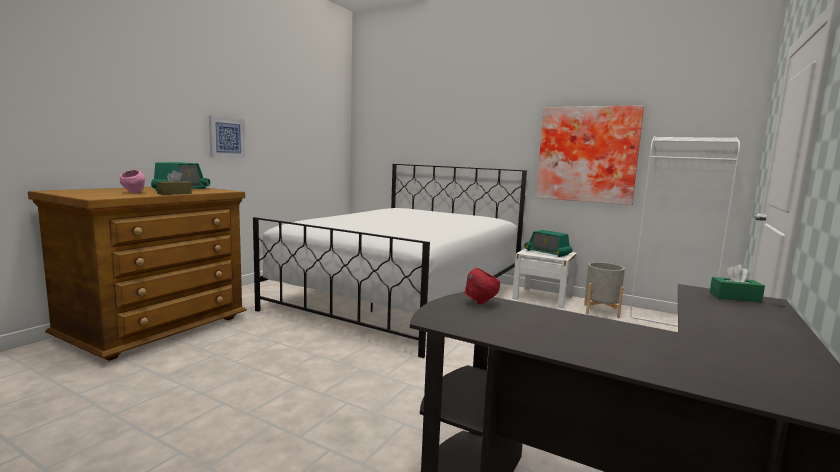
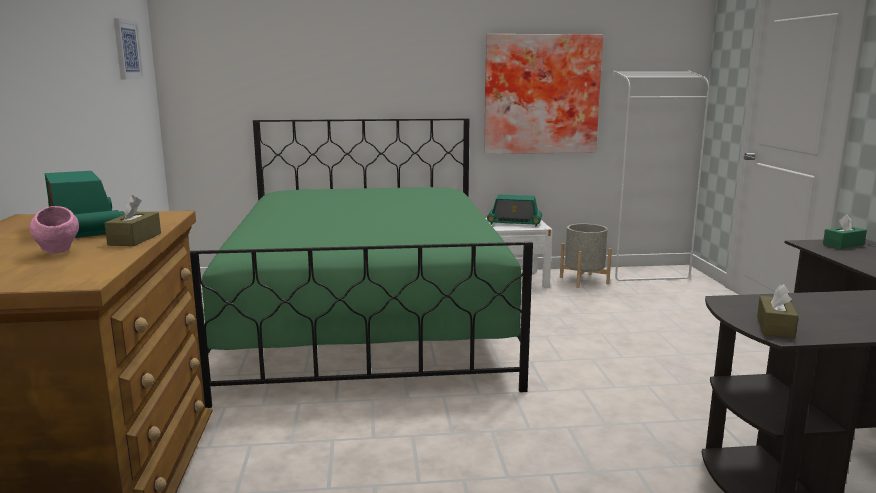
camera: 35 degrees left, 5 degrees up
picture [209,116,246,158] -> picture moved to [114,18,144,79]
white bed [253,164,527,358] -> green bed [190,119,533,408]
red bowl [464,268,500,305] -> none
none -> brown tissue box [757,284,798,338]

